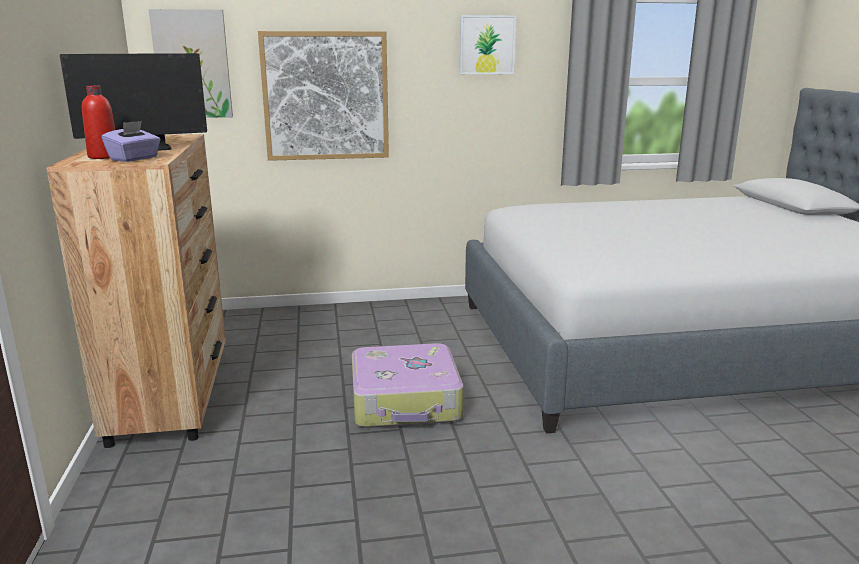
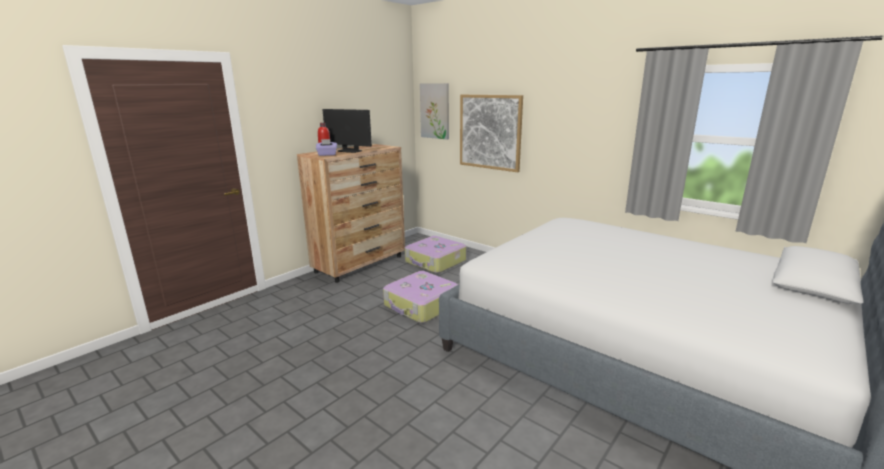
camera: 50 degrees right, 0 degrees up
picture [460,15,516,74] -> none
none -> suitcase [405,236,466,273]

